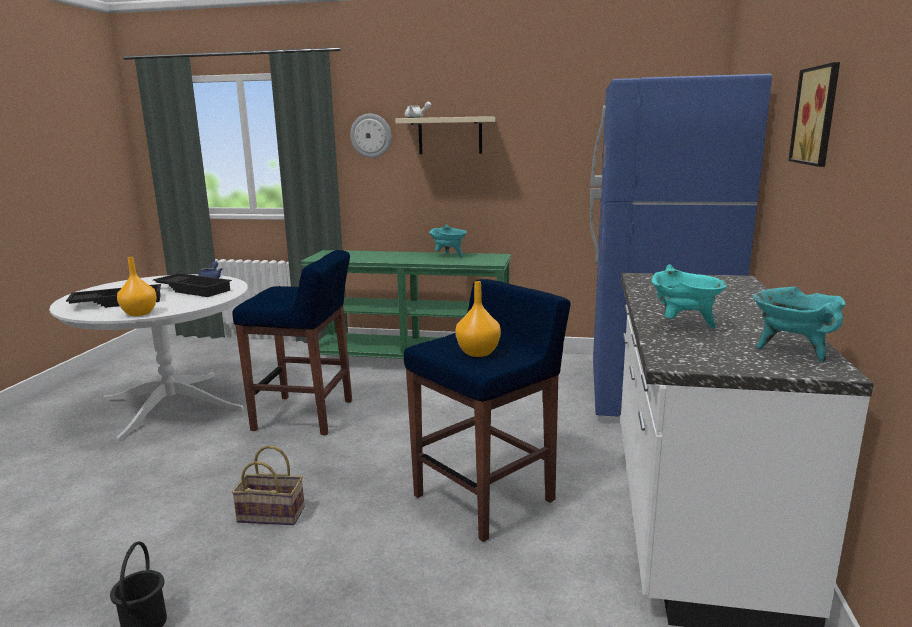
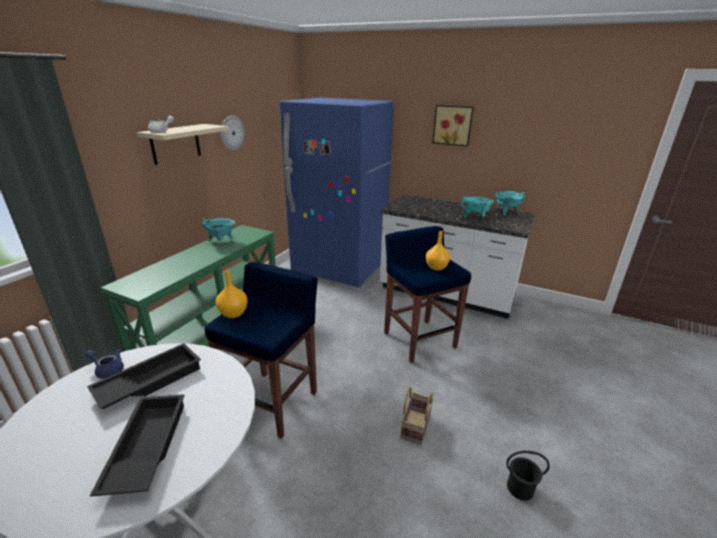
camera: 75 degrees left, 10 degrees up
orange vase [117,257,157,316] -> orange vase moved to [216,270,248,318]
wall clock [350,113,391,158] -> wall clock moved to [221,115,245,150]

